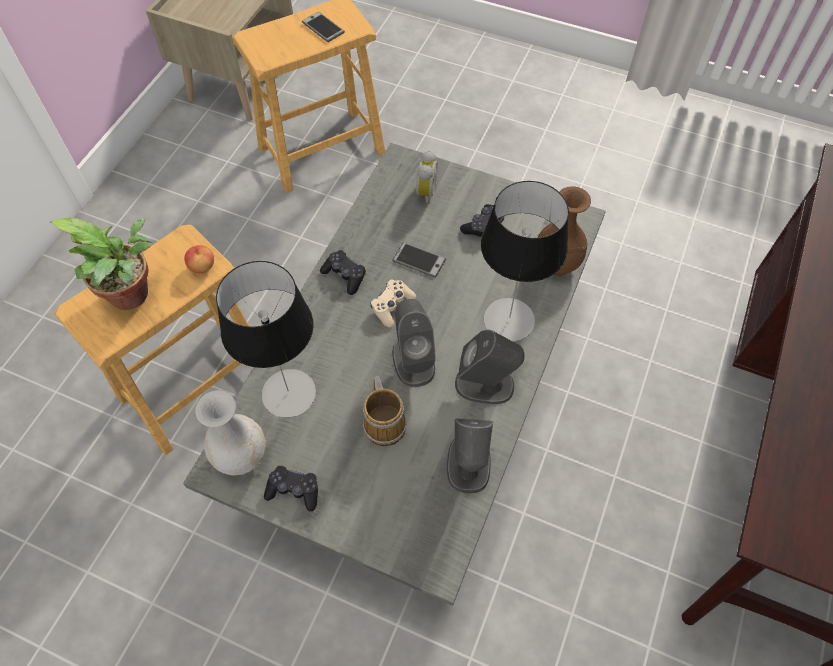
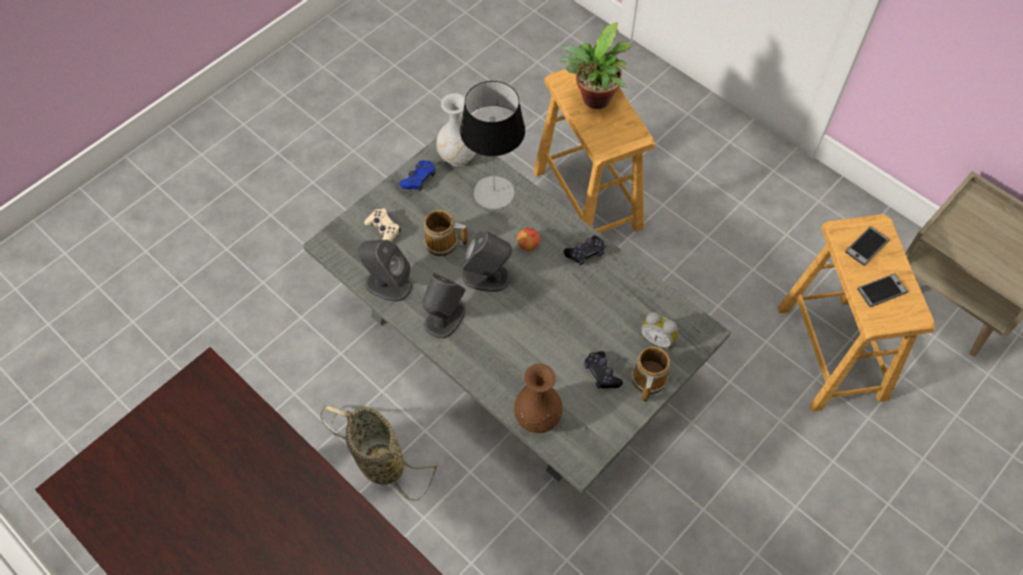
camera: 110 degrees right, 0 degrees up
apple [184,245,214,273] -> apple moved to [517,228,540,250]
black game controller [264,466,318,512] -> blue game controller [399,160,436,191]
beige game controller [371,280,416,327] -> beige game controller moved to [364,208,400,241]
phone [392,242,446,278] -> phone moved to [845,226,889,266]
table lamp [481,181,569,341] -> none
none -> basket [320,405,438,501]
none -> mug [632,347,670,402]

